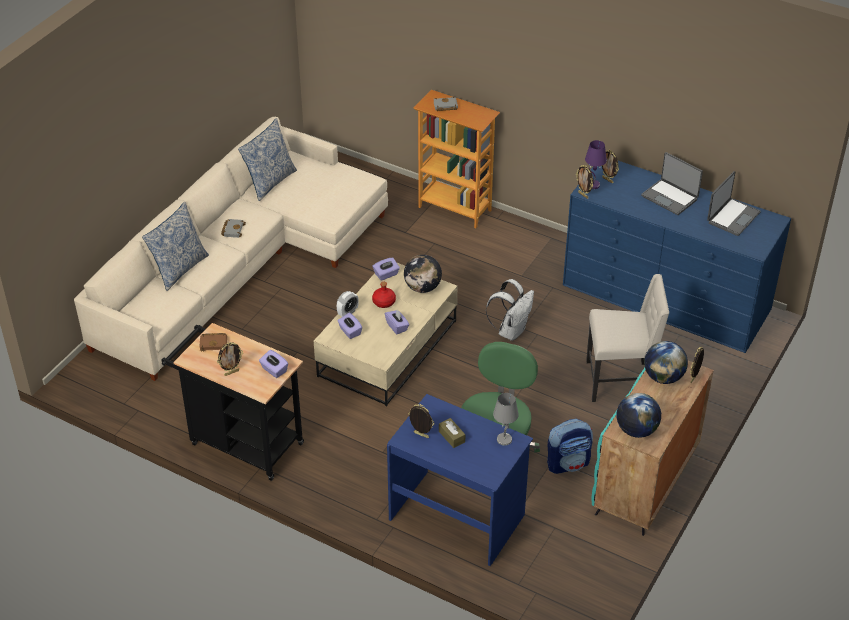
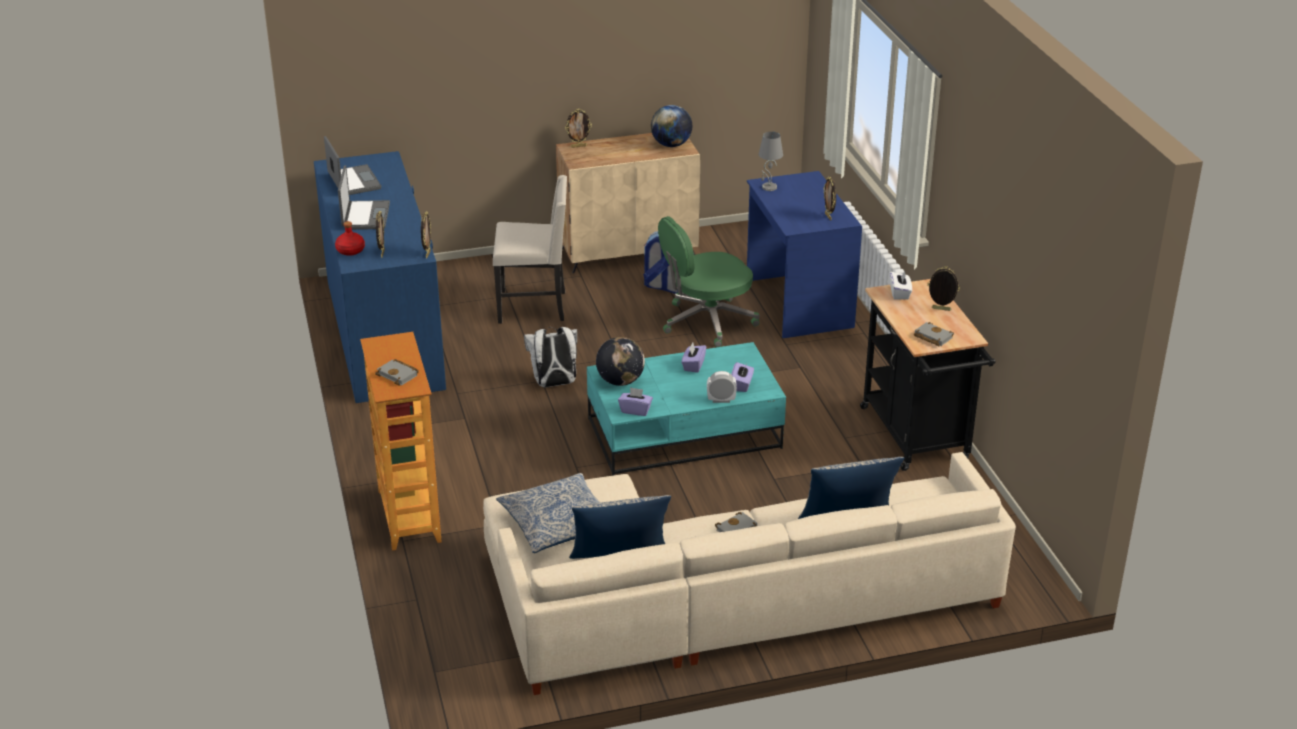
camera: 135 degrees left, 10 degrees down
brown book [199,333,227,352] -> grey book [914,322,954,346]
purple tissue box [259,350,288,378] -> white tissue box [890,270,912,300]
beige coffee table [314,263,457,406] -> turquoise coffee table [587,342,786,476]
red bottle [372,282,396,308] -> red bottle moved to [335,221,365,256]
brown tissue box [439,418,465,448] -> none
purple table lamp [585,140,607,189] -> none
beige chair [586,274,669,402] -> beige chair turned 135 degrees clockwise [493,175,567,324]
turquoise cabinet [591,361,714,536] -> beige cabinet [556,133,700,273]
globe [644,341,688,384] -> none
laptop [707,171,761,236] -> laptop turned 75 degrees clockwise [324,136,381,195]
none -> pillow [496,473,600,553]

